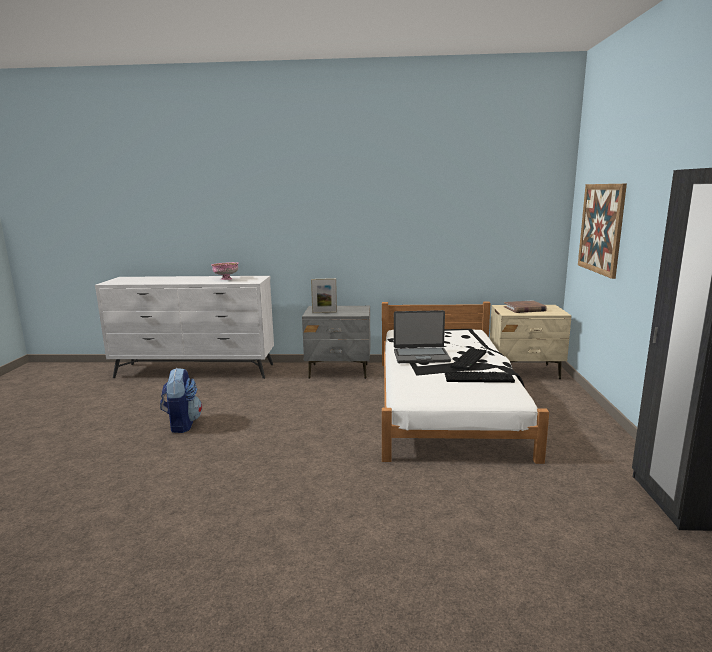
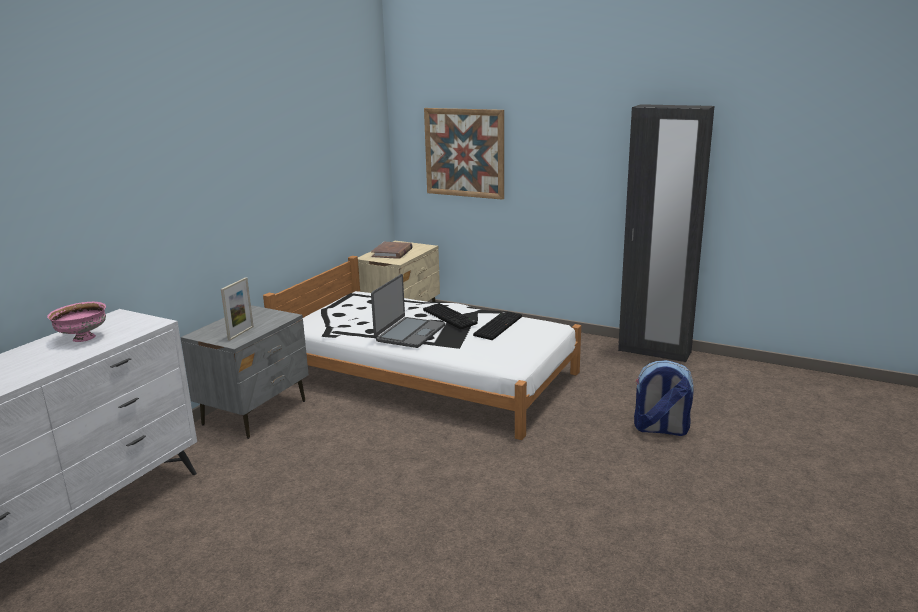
camera: 65 degrees left, 5 degrees up
backpack [160,368,202,433] -> backpack moved to [634,360,694,436]

